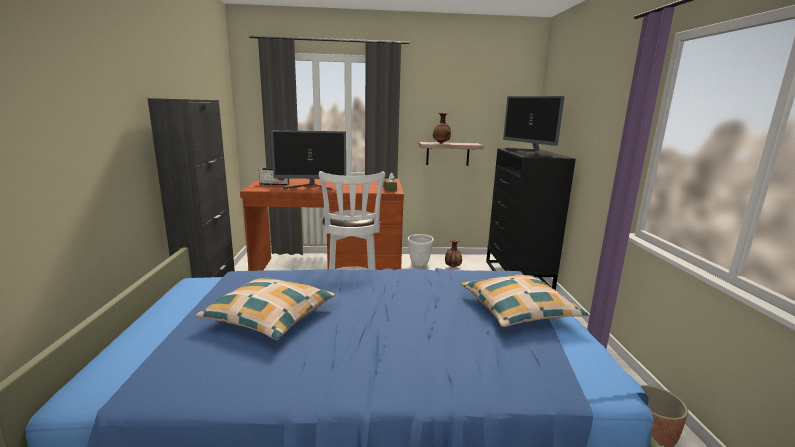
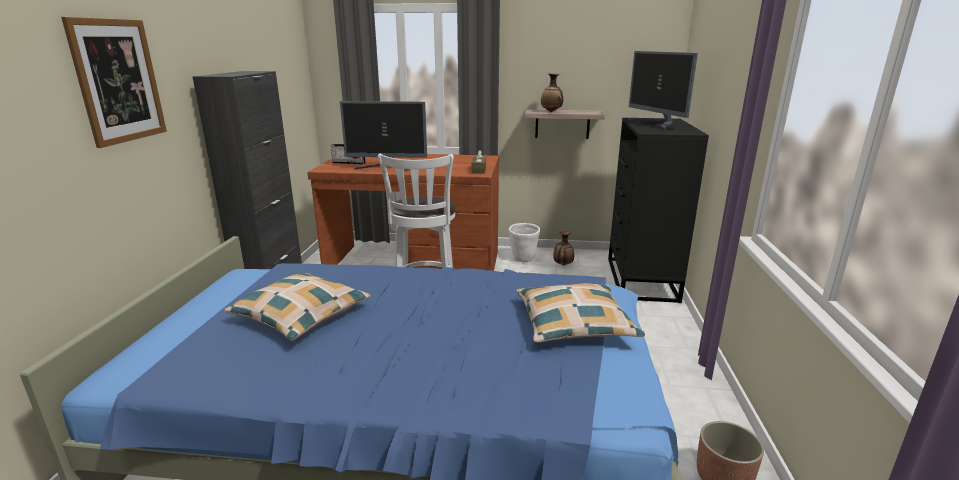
camera: 10 degrees right, 5 degrees up
none -> picture [61,17,167,148]

